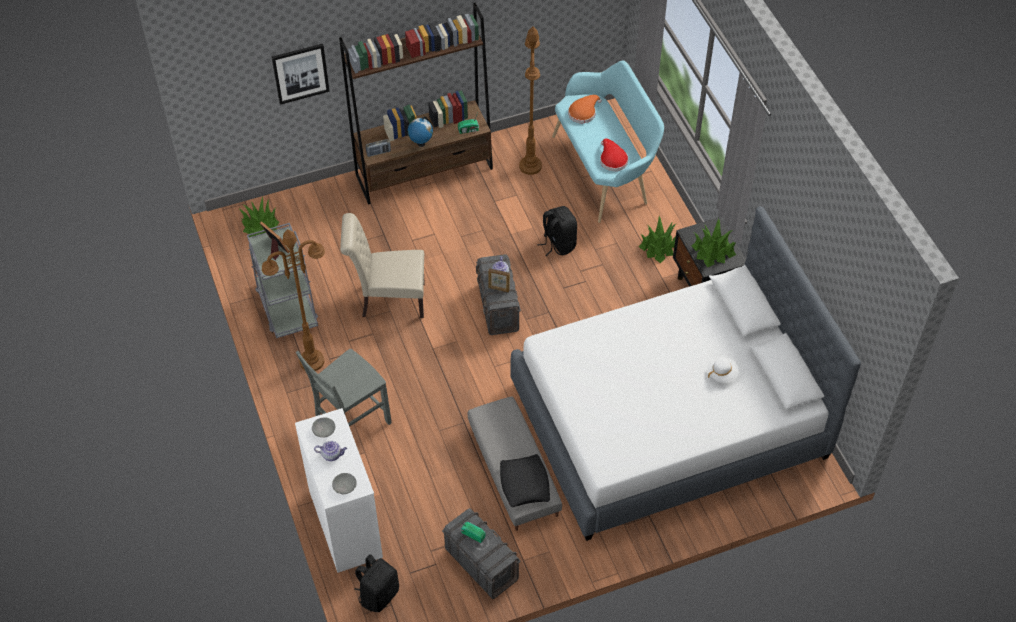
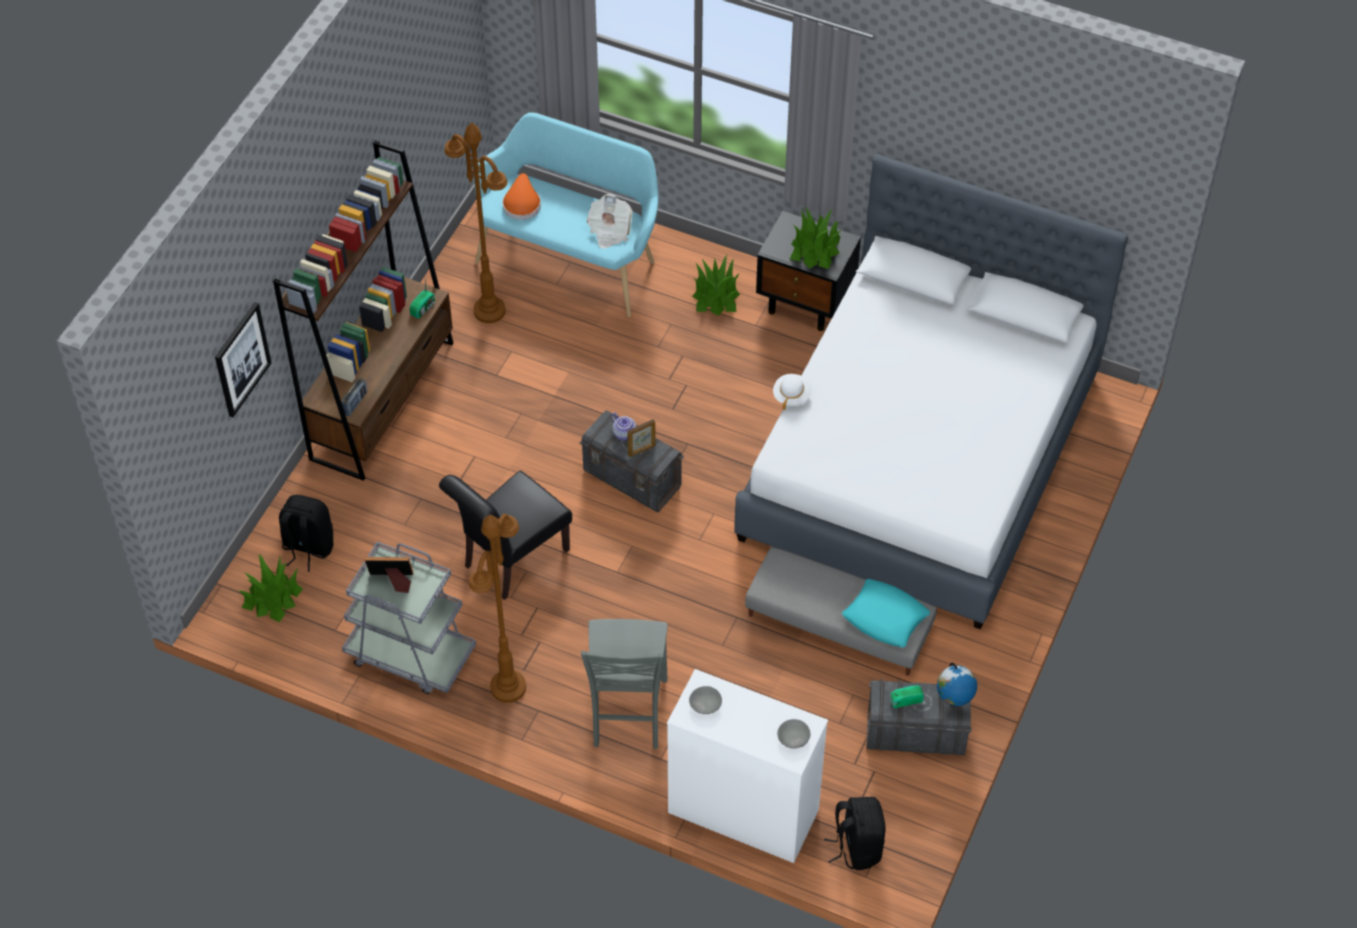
camera: 45 degrees left, 0 degrees up
teapot [314,441,347,461] -> none
beige chair [340,213,425,318] -> black chair [439,471,572,600]
globe [408,117,433,147] -> globe moved to [937,663,977,706]
black pillow [500,454,550,508] -> turquoise pillow [842,579,930,648]
black backpack [538,206,577,256] -> black backpack moved to [279,495,334,572]
red hat [600,138,628,171] -> newspaper [587,194,633,249]
white hat [708,357,738,382] -> white hat moved to [773,374,812,410]

